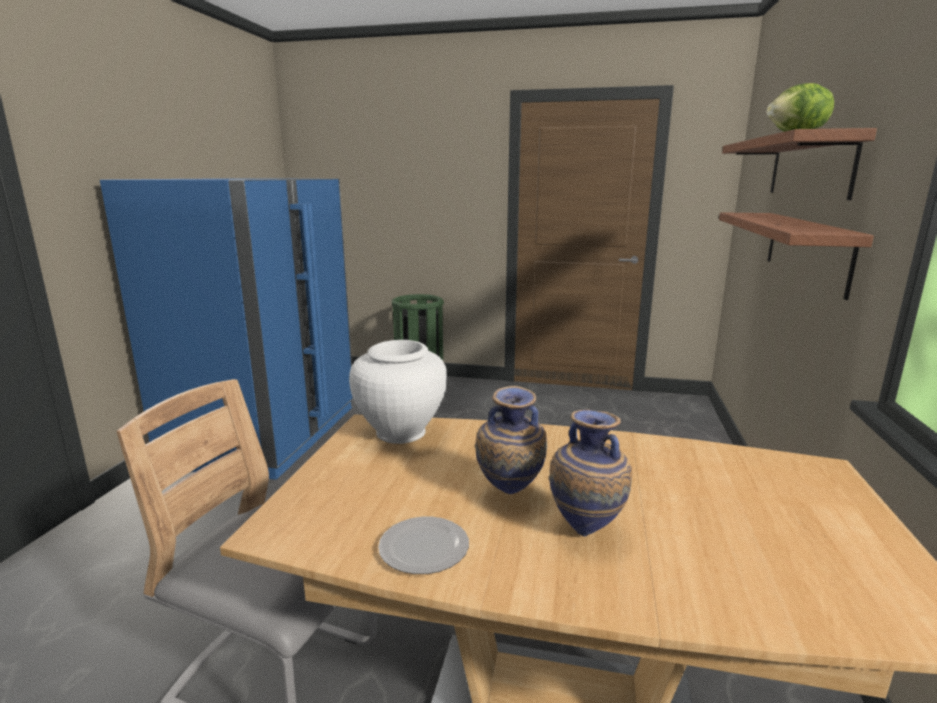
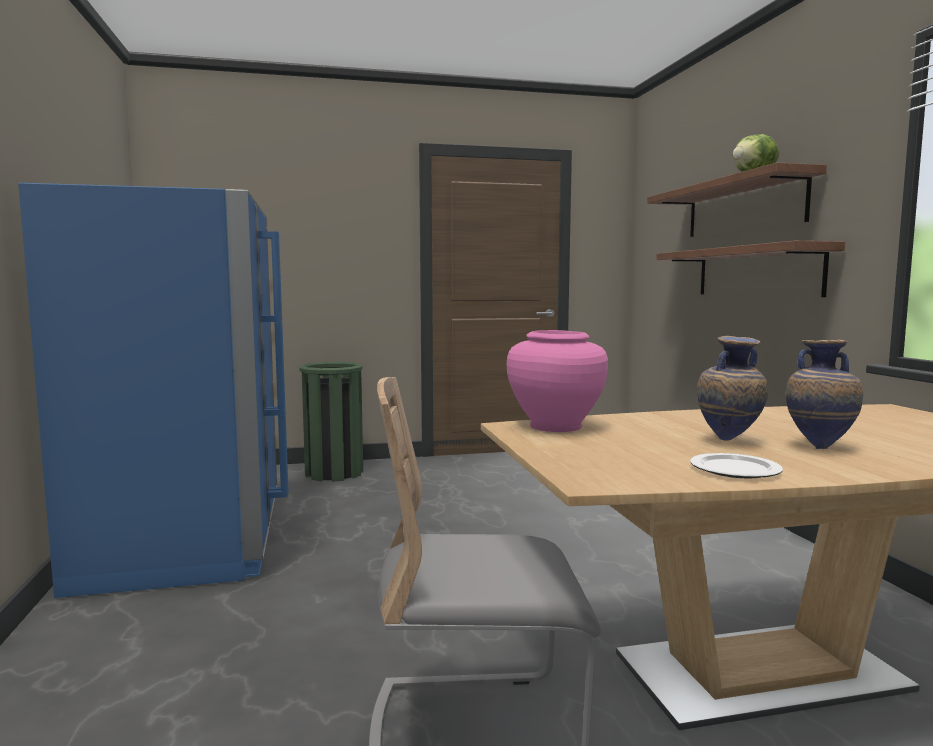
camera: 25 degrees left, 10 degrees down
white vase [349,340,447,444] -> pink vase [507,330,608,432]

